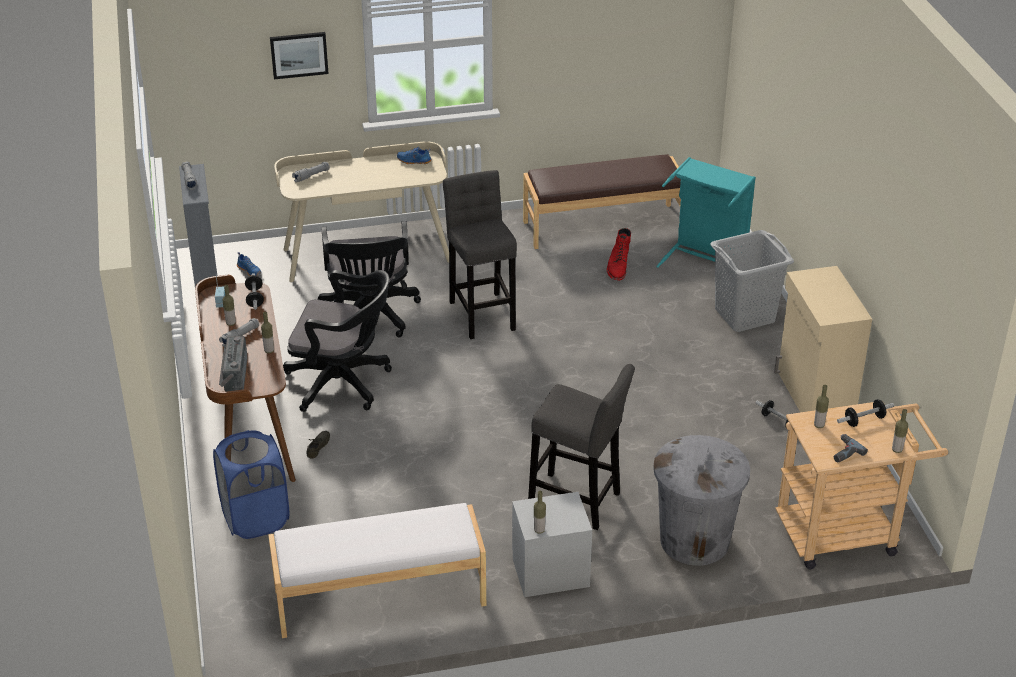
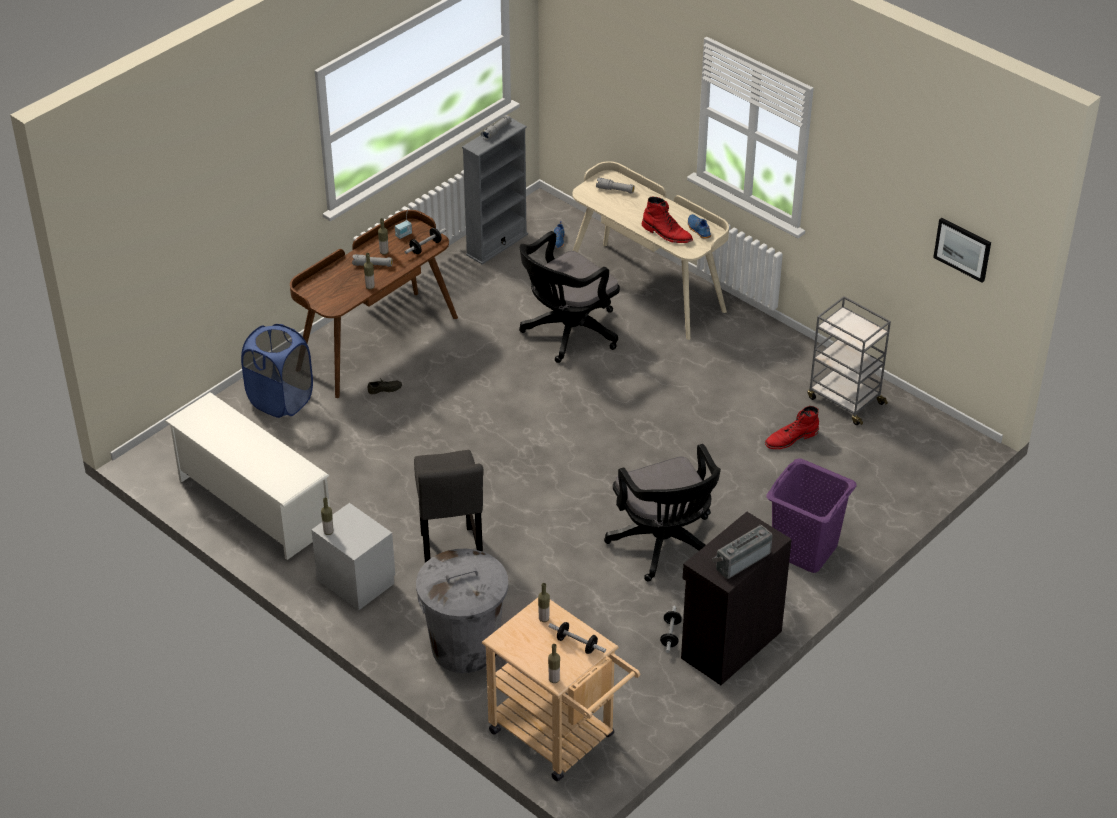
camera: 55 degrees right, 5 degrees up
radio [219,336,248,392] -> radio moved to [712,525,773,579]
white bench [268,503,486,638] -> white shoe rack [165,392,330,560]
picture [270,32,329,79] -> picture moved to [933,218,991,283]
black office chair [283,270,392,412] -> black office chair moved to [604,444,721,582]
grey stool [443,170,517,339] -> none
brown bench [523,154,681,249] -> grey cart [808,296,891,425]
turquoise laundry basket [656,157,756,268] -> none
grey laundry basket [711,230,794,332] -> purple laundry basket [766,459,857,573]
beige cabinet [774,266,872,412] -> black cabinet [681,512,792,685]
power drill [834,434,868,462] -> none
none -> red boot [642,197,693,243]

